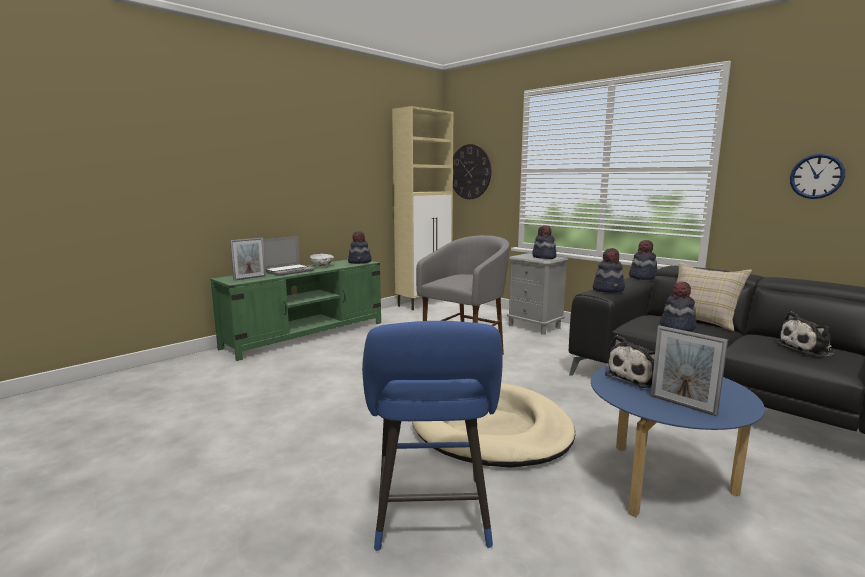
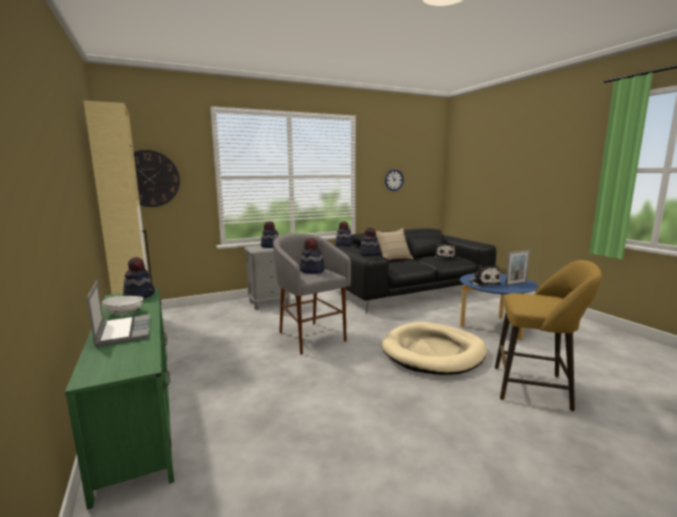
camera: 70 degrees left, 0 degrees up
picture frame [230,238,266,281] -> none
blue stool [362,321,503,551] -> yellow stool [495,260,602,411]
hat [660,282,697,331] -> hat moved to [300,238,324,274]

